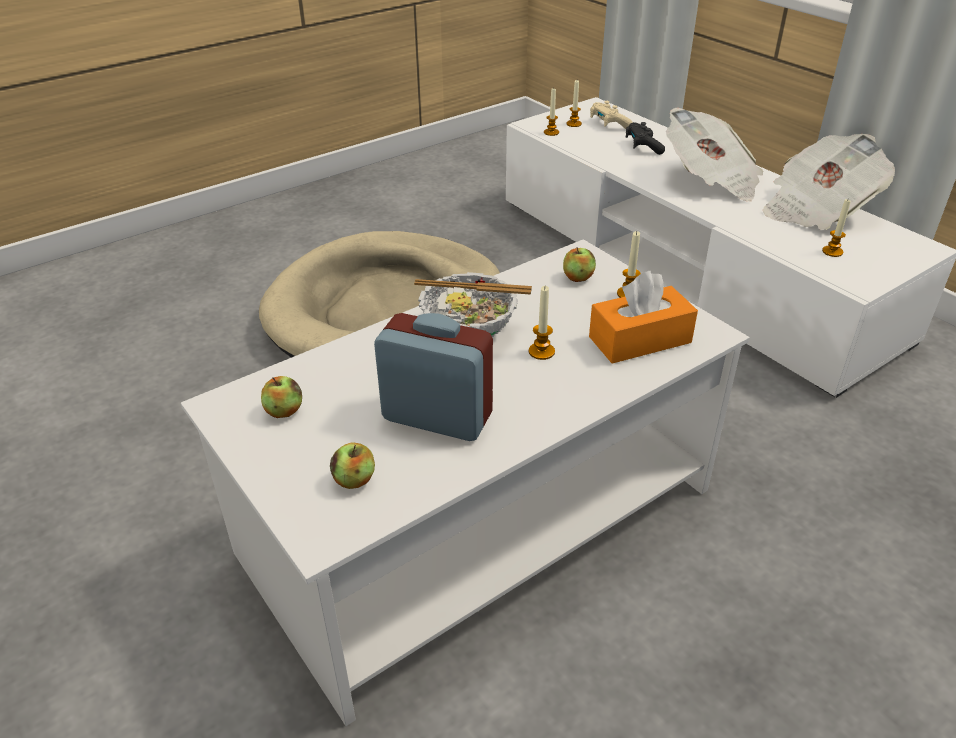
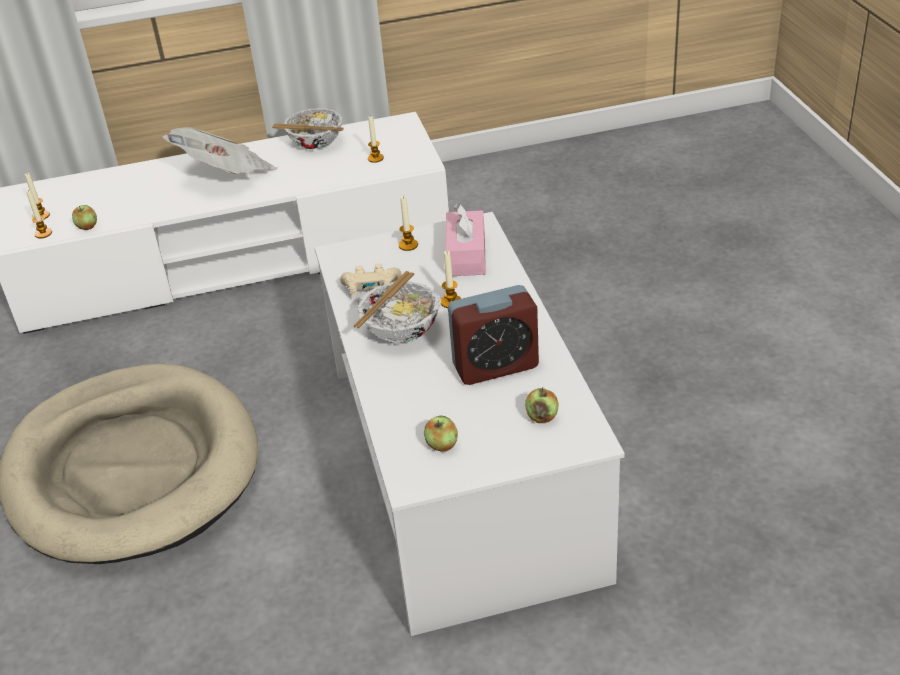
camera: 65 degrees left, 0 degrees up
alarm clock [374,313,493,441] -> alarm clock turned 150 degrees counterclockwise [448,285,539,385]
apple [563,247,596,282] -> apple moved to [72,205,97,230]
orange tissue box [589,271,698,364] -> pink tissue box [445,204,486,276]
beige game controller [590,101,633,129] -> beige game controller moved to [340,263,402,297]
black game controller [626,122,665,155] -> none
newspaper [763,134,895,230] -> bowl [272,108,344,149]

